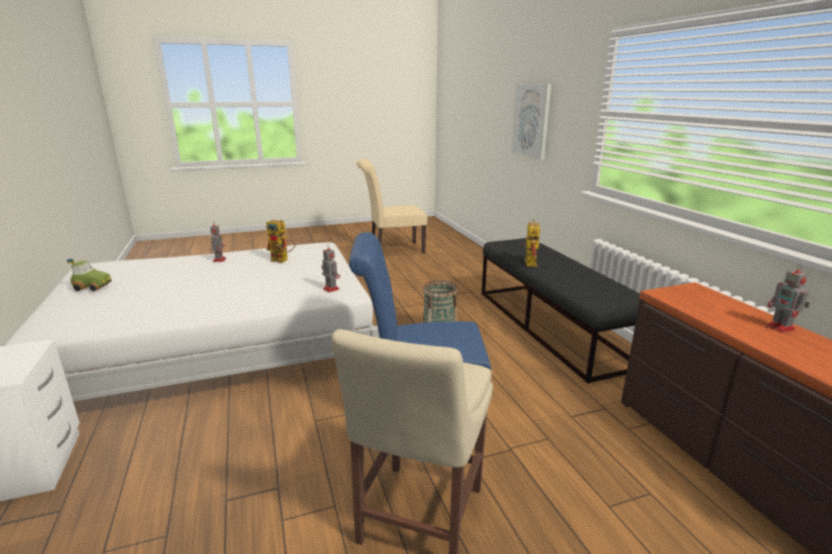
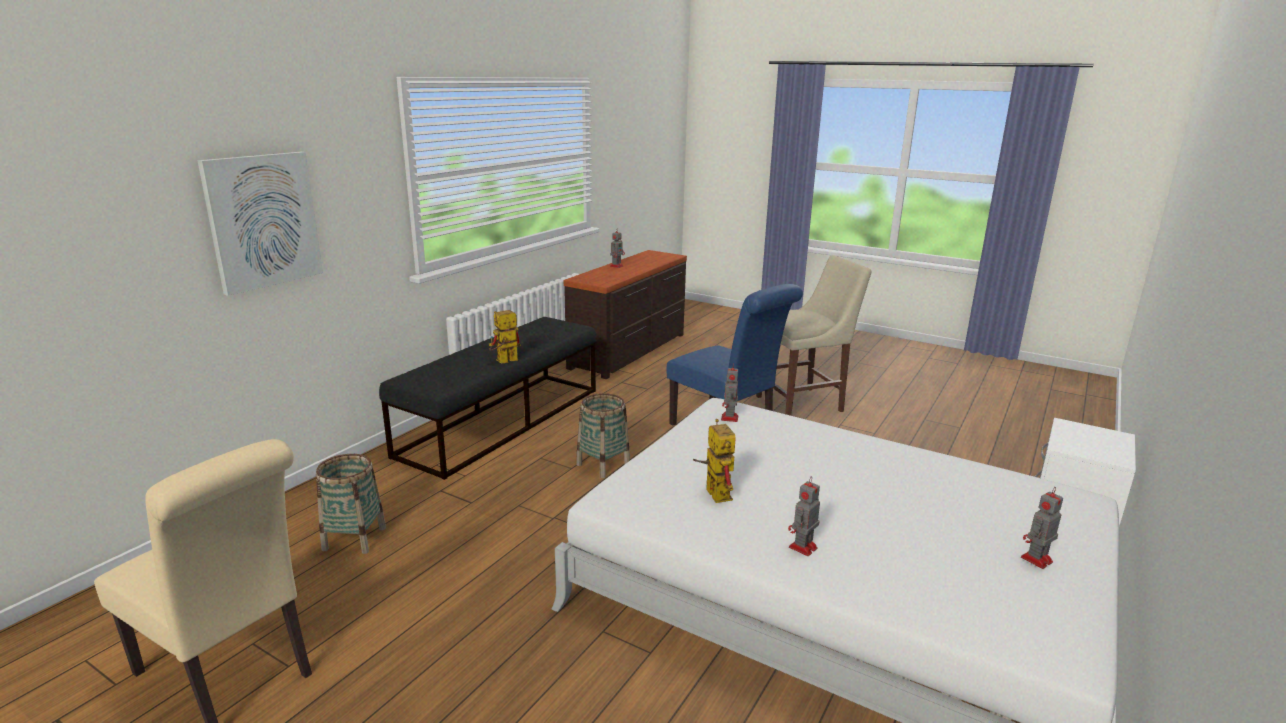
camera: 130 degrees left, 0 degrees up
toy car [67,259,111,291] -> toy robot [1021,487,1063,569]
none -> basket [316,454,386,554]

